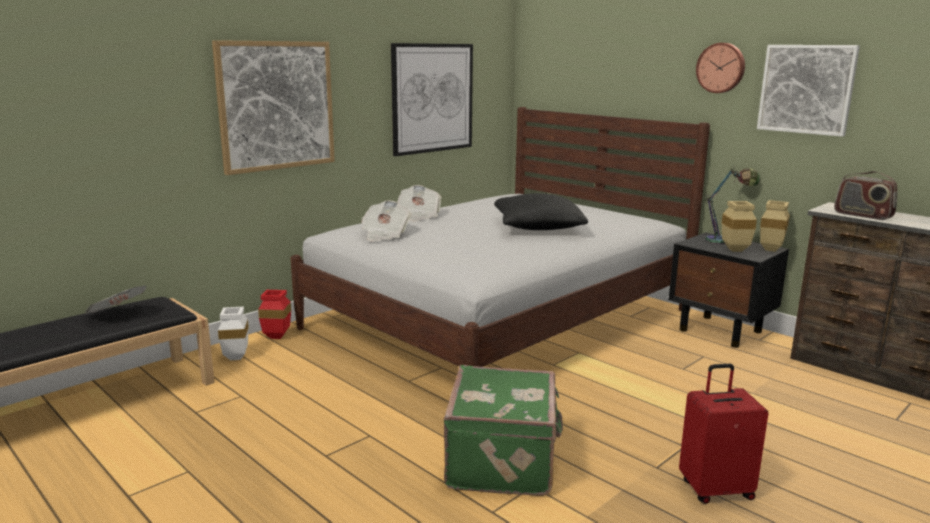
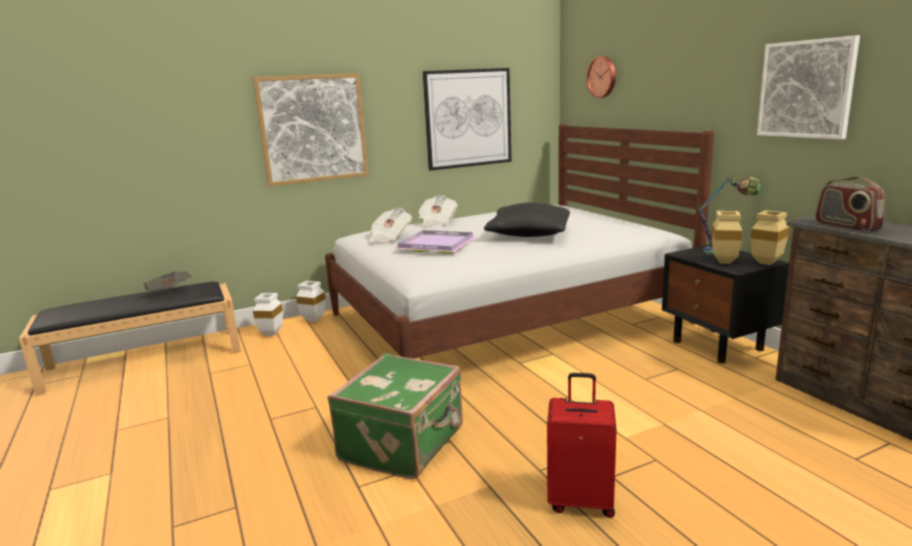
camera: 20 degrees right, 0 degrees up
red vase [258,290,291,339] -> white vase [296,281,326,322]
wall clock [696,43,745,93] -> wall clock moved to [587,56,616,98]
none -> purple tray [393,230,477,254]

